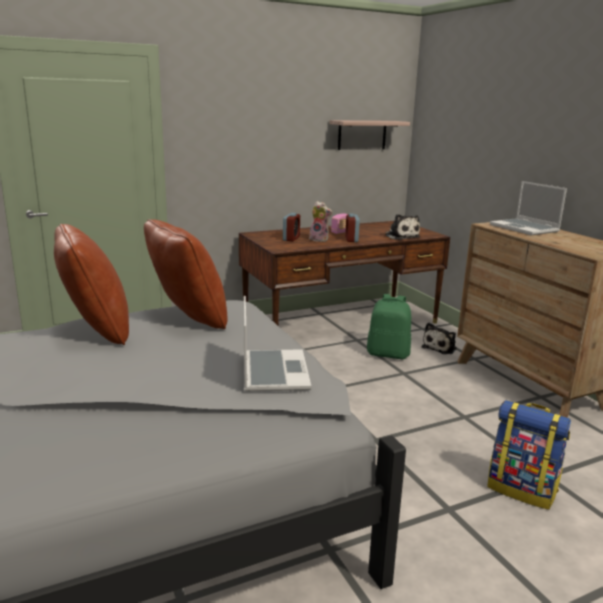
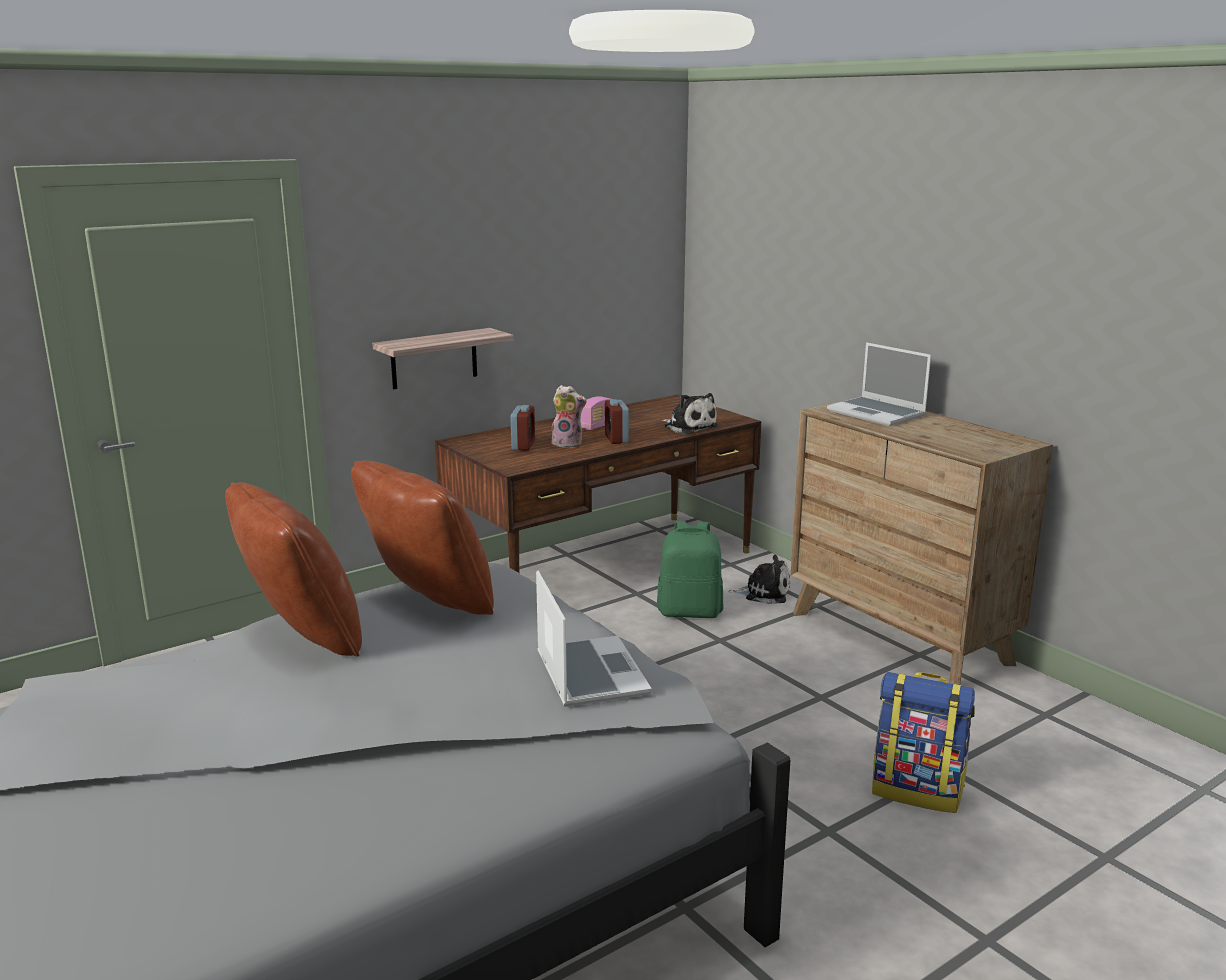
camera: 10 degrees left, 0 degrees up
shelf [329,120,410,150] -> shelf moved to [372,328,513,389]
plush toy [422,323,457,354] -> plush toy turned 105 degrees counterclockwise [728,554,790,604]

